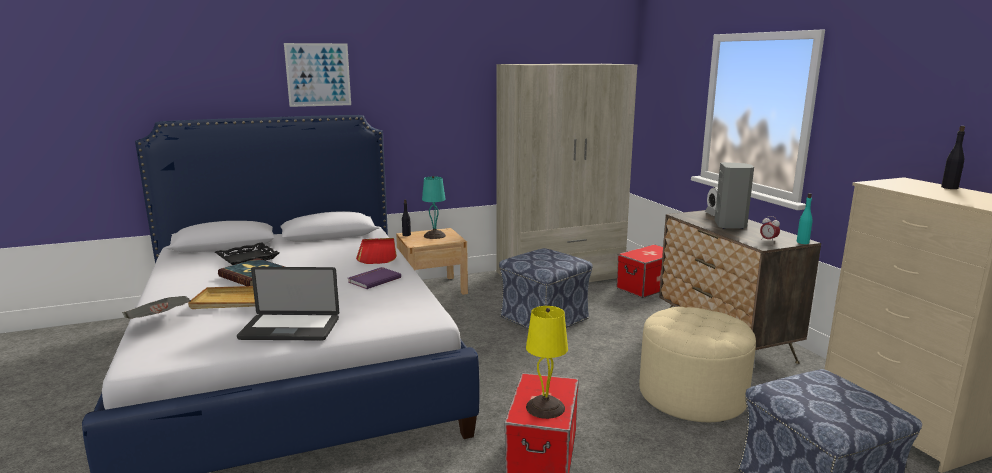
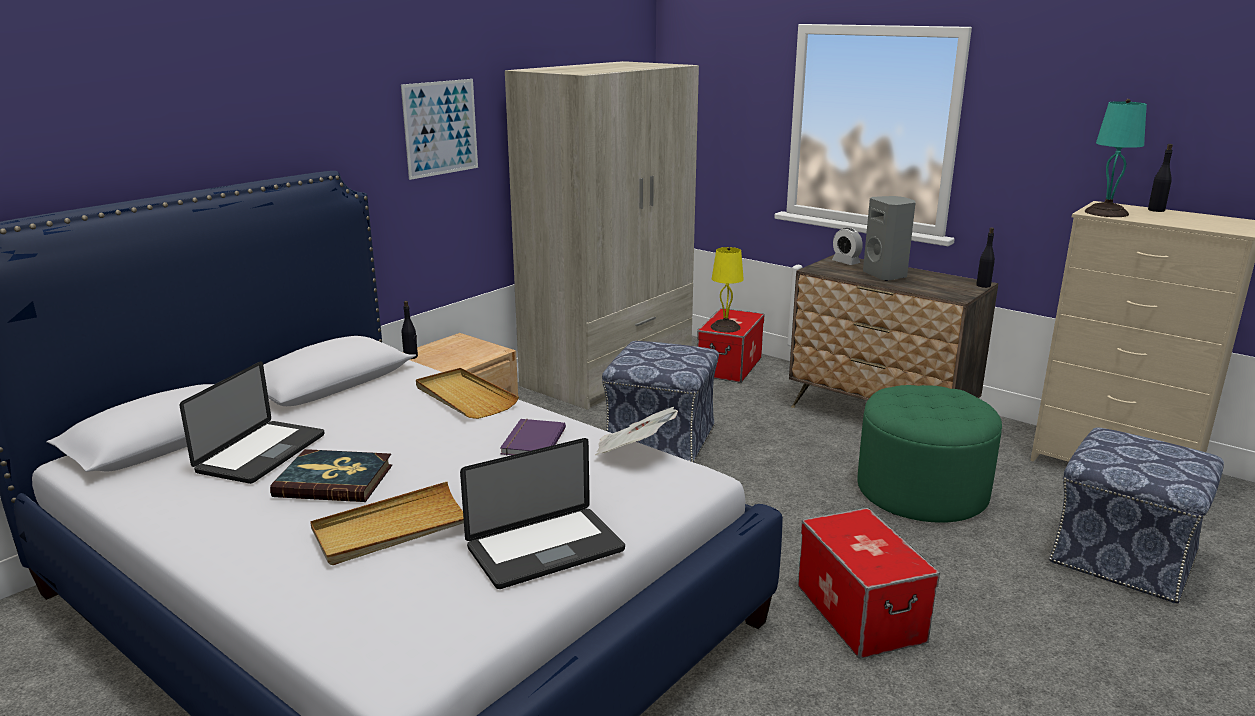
camera: 30 degrees left, 5 degrees up
newspaper [122,296,191,319] -> newspaper moved to [595,407,678,455]
black tray [215,242,280,265] -> laptop [179,361,325,484]
picture [284,43,351,107] -> picture moved to [401,79,478,180]
red tray [356,238,397,264] -> beige tray [416,368,519,419]
turquoise table lamp [422,176,446,239] -> turquoise table lamp moved to [1085,99,1147,217]
yellow table lamp [526,306,568,419] -> yellow table lamp moved to [711,247,744,332]
beige ottoman [639,307,756,422] -> green ottoman [857,385,1002,523]
alarm clock [760,216,780,241] -> none
turquoise bottle [797,193,813,244] -> black bottle [976,227,995,288]

